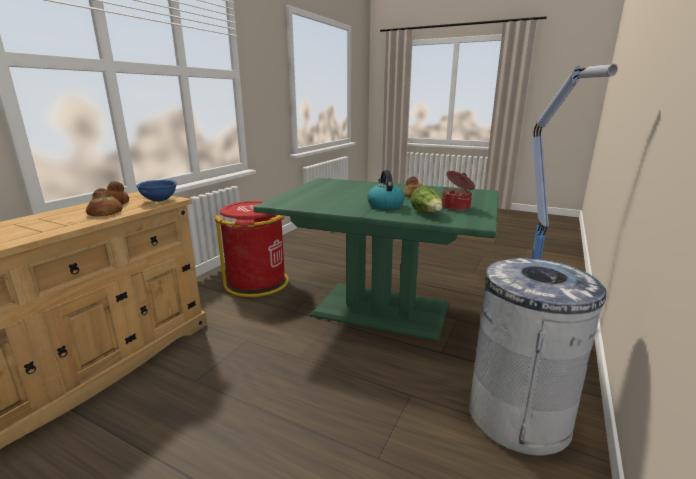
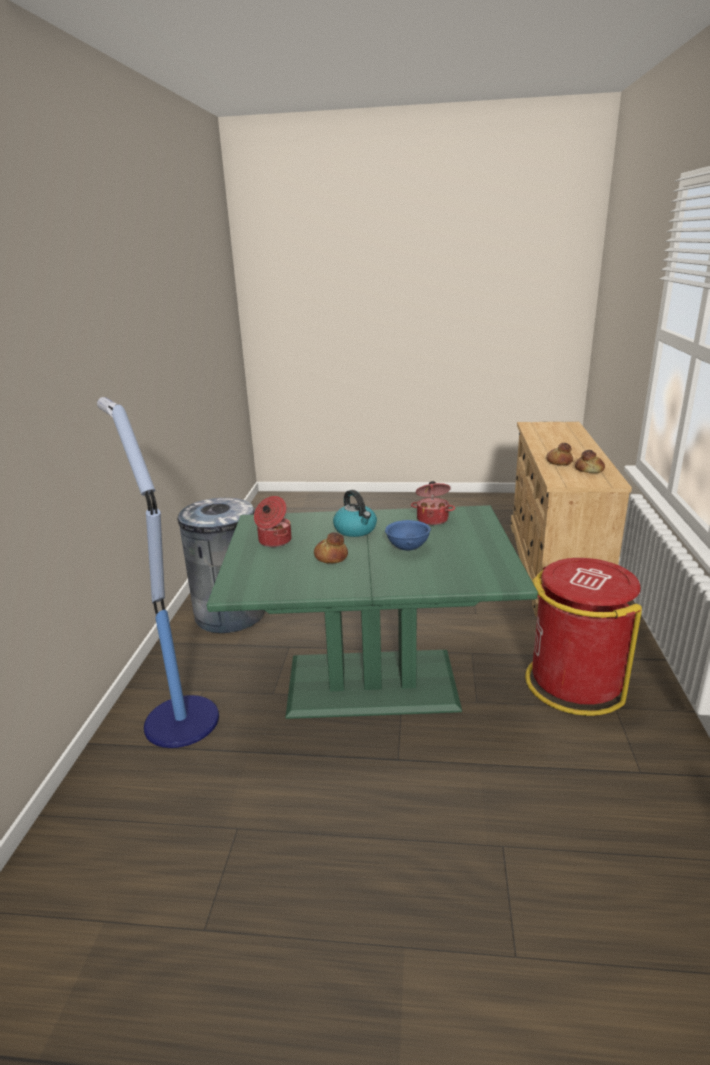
camera: 160 degrees right, 5 degrees up
blue bowl [136,180,177,202] -> blue bowl moved to [385,520,431,551]
lettuce [410,186,443,213] -> none
none -> cooking pot [411,481,455,525]

